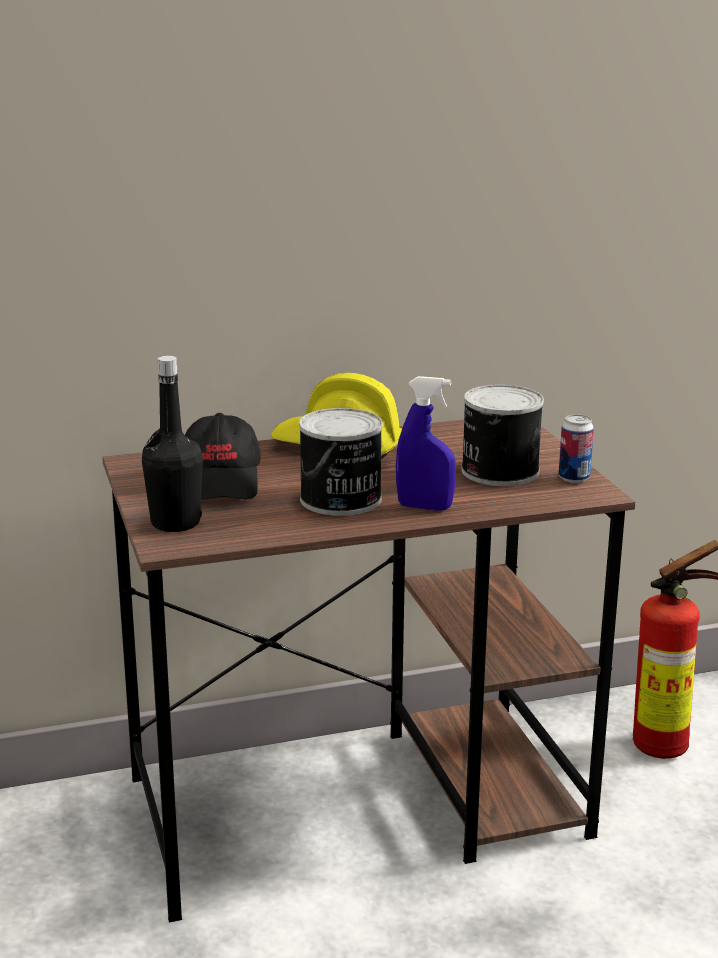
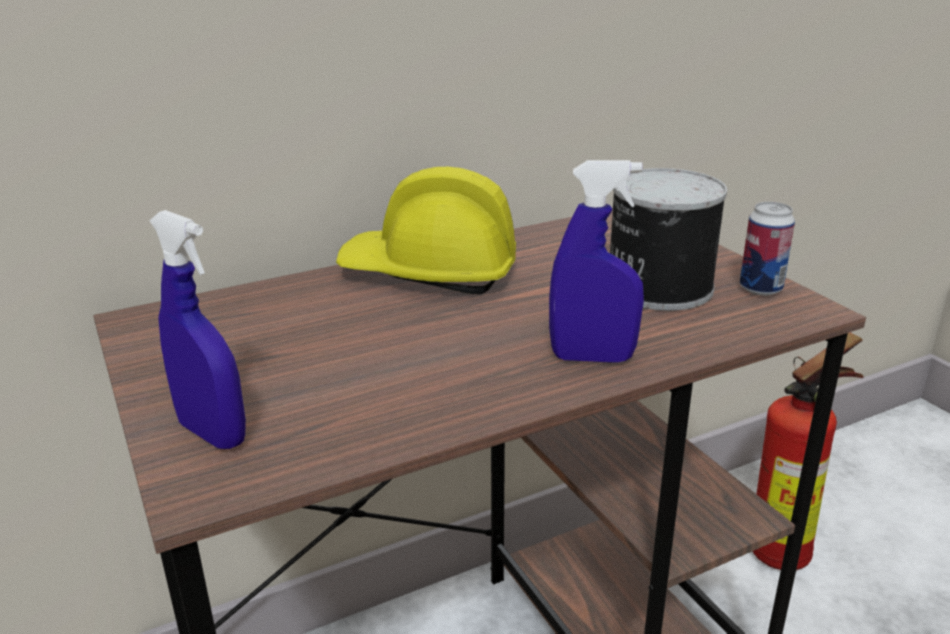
camera: 10 degrees left, 5 degrees up
black bottle [142,356,203,532] -> blue spray bottle [150,210,246,449]
black cap [185,413,261,500] -> none
can [299,408,383,516] -> none

